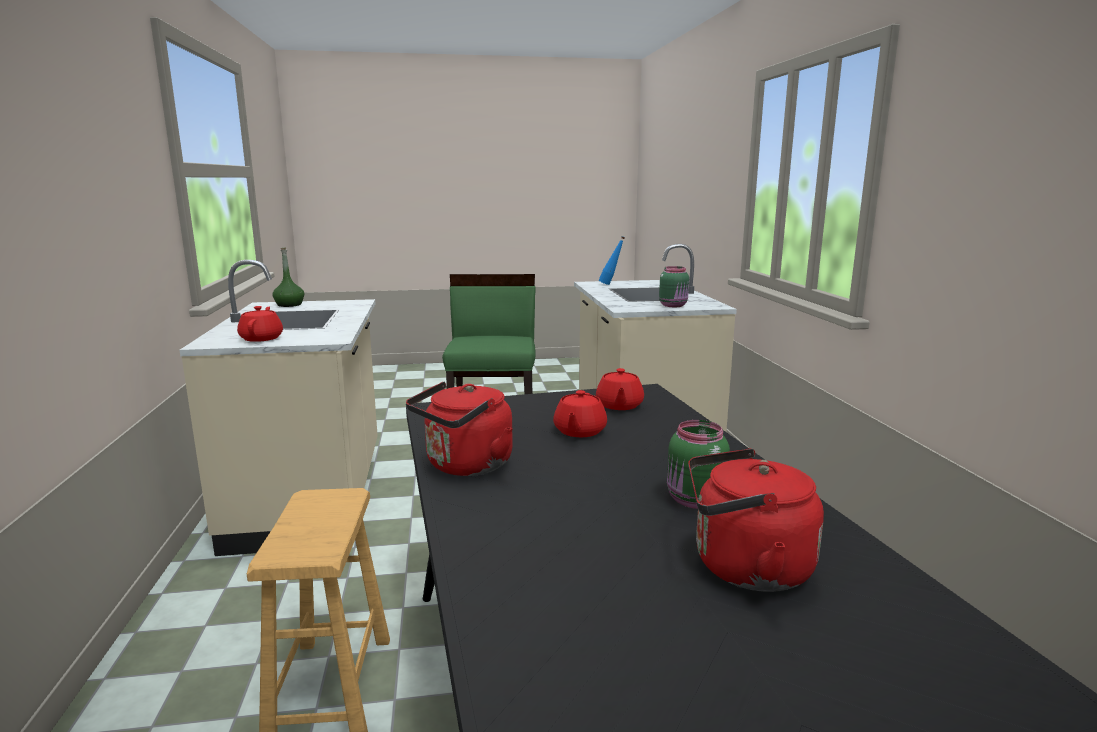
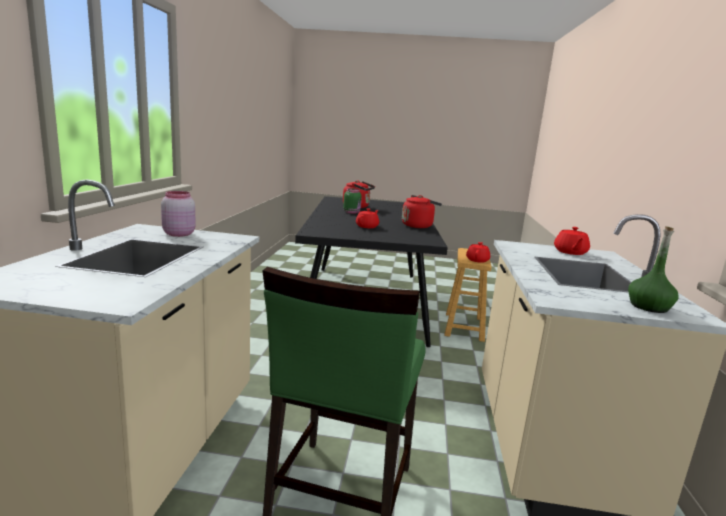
camera: 165 degrees left, 0 degrees up
red teapot [596,368,644,410] -> red teapot moved to [466,242,490,263]
blue bottle [599,236,625,285] -> none
green jar [659,266,689,307] -> pink jar [161,191,196,237]

